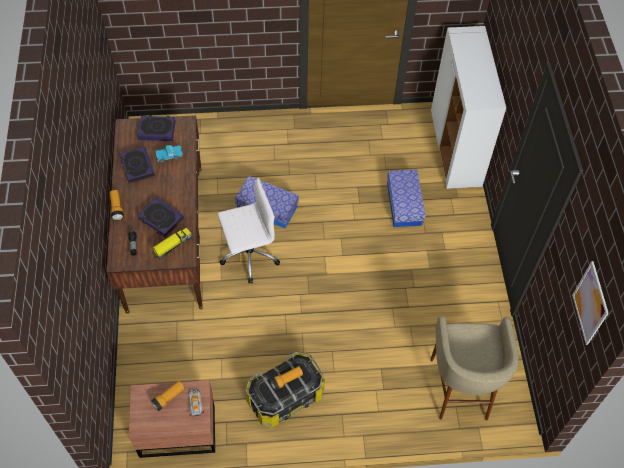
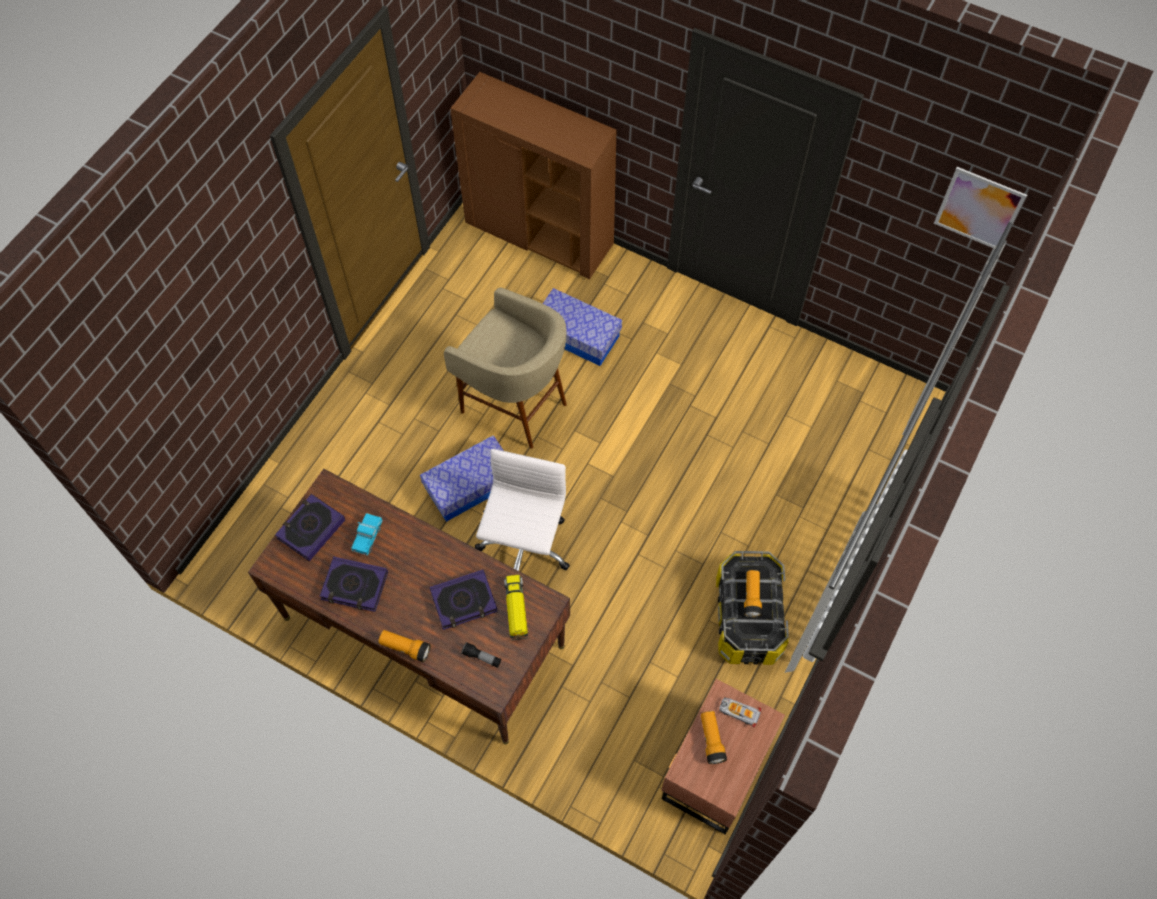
camera: 55 degrees left, 5 degrees up
beige stool [430,316,518,420] -> beige stool moved to [444,288,567,449]
white cabinet [431,26,506,189] -> brown cabinet [450,72,616,279]

